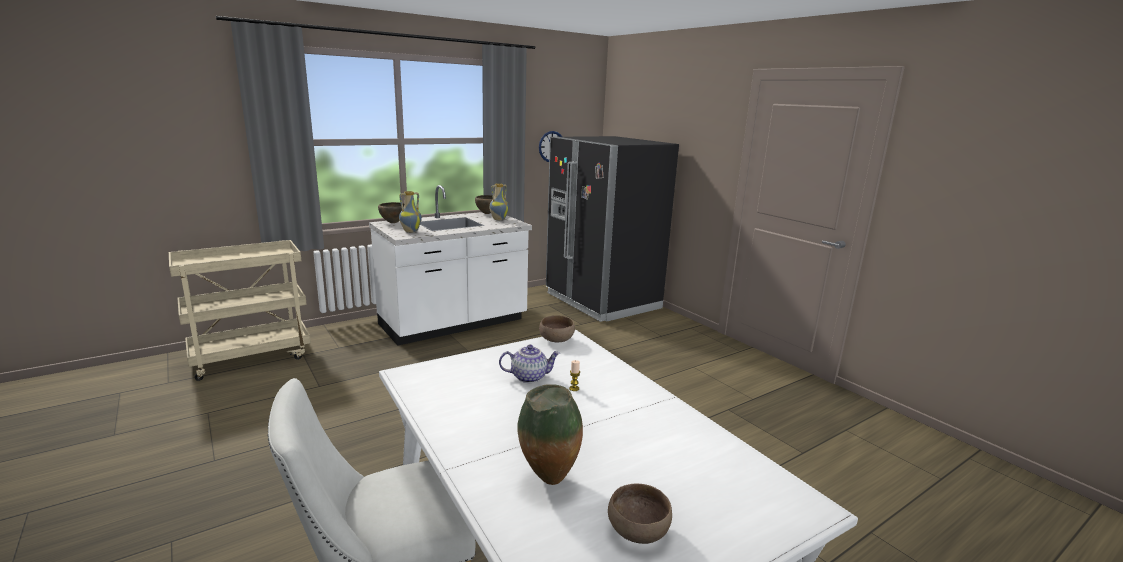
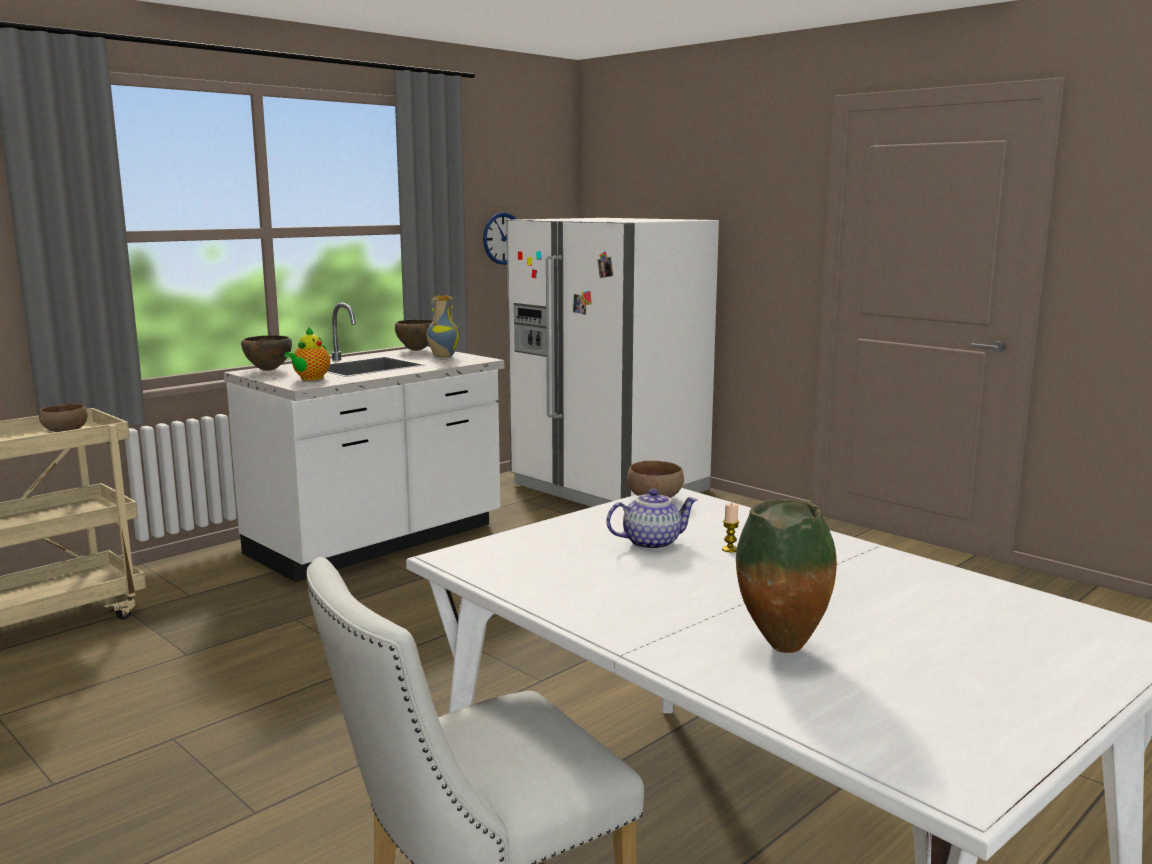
camera: 10 degrees left, 5 degrees down
vase [399,191,422,233] -> teapot [284,327,330,381]
black fridge [546,136,679,322] -> white fridge [506,218,719,507]
brown bowl [608,483,672,544] -> brown bowl moved to [39,404,88,432]

